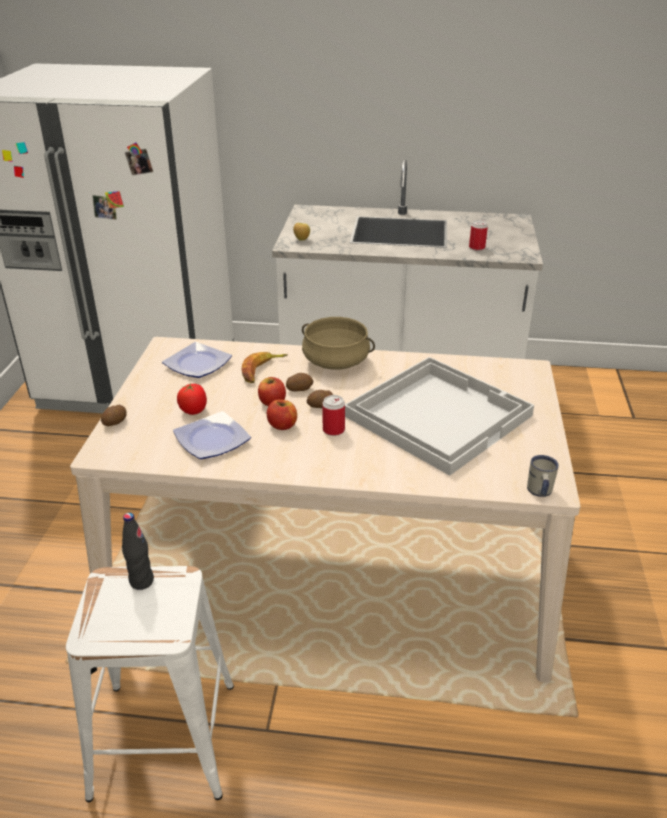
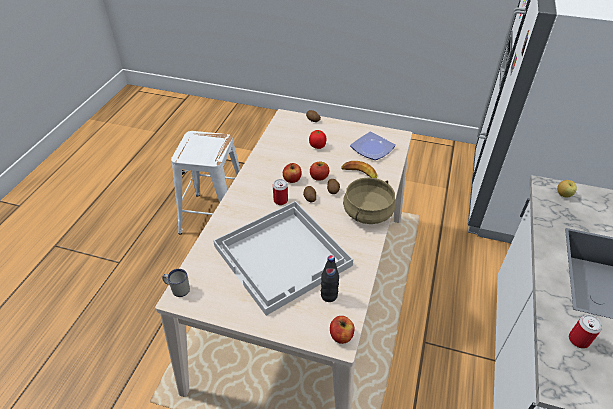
camera: 100 degrees right, 10 degrees up
black bottle [122,513,154,590] -> black bottle moved to [321,255,339,302]
plate [173,411,251,459] -> none
none -> apple [330,316,355,344]

